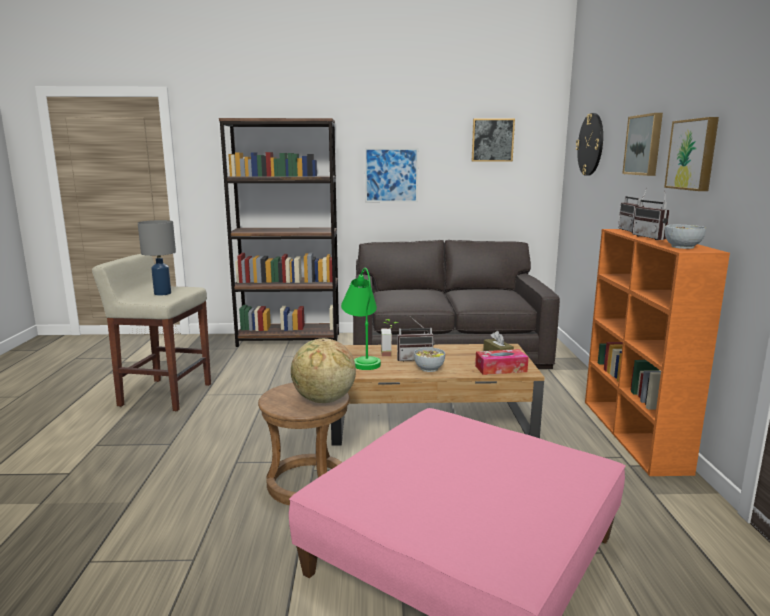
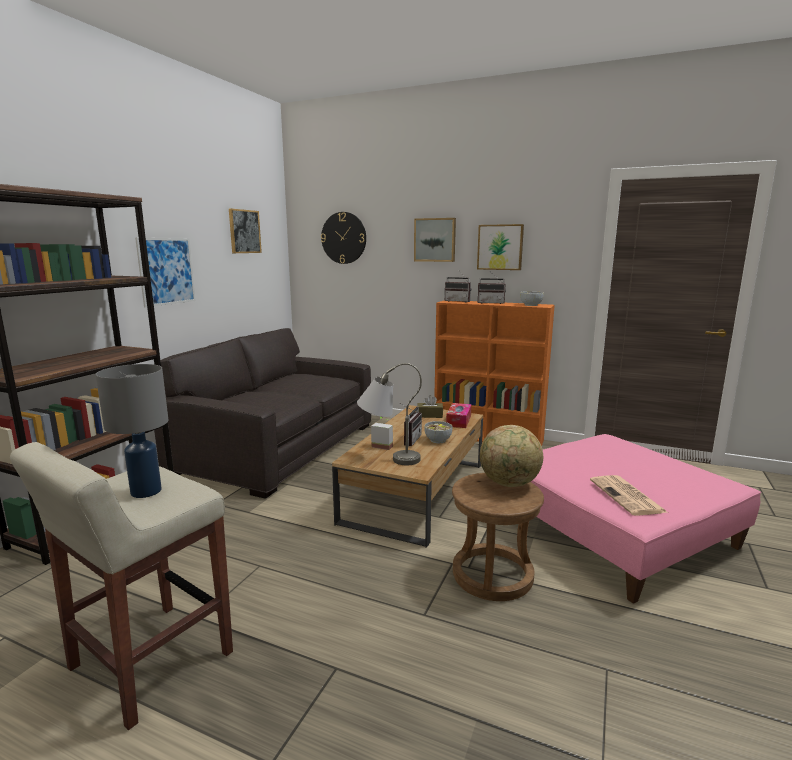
camera: 65 degrees left, 0 degrees up
green table lamp [341,268,381,370] -> grey table lamp [357,363,422,465]
none -> newspaper [590,475,667,516]

